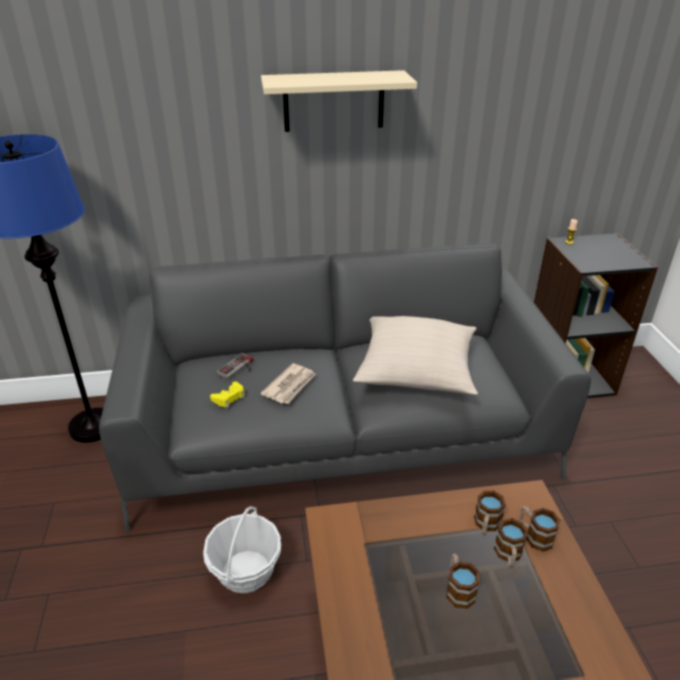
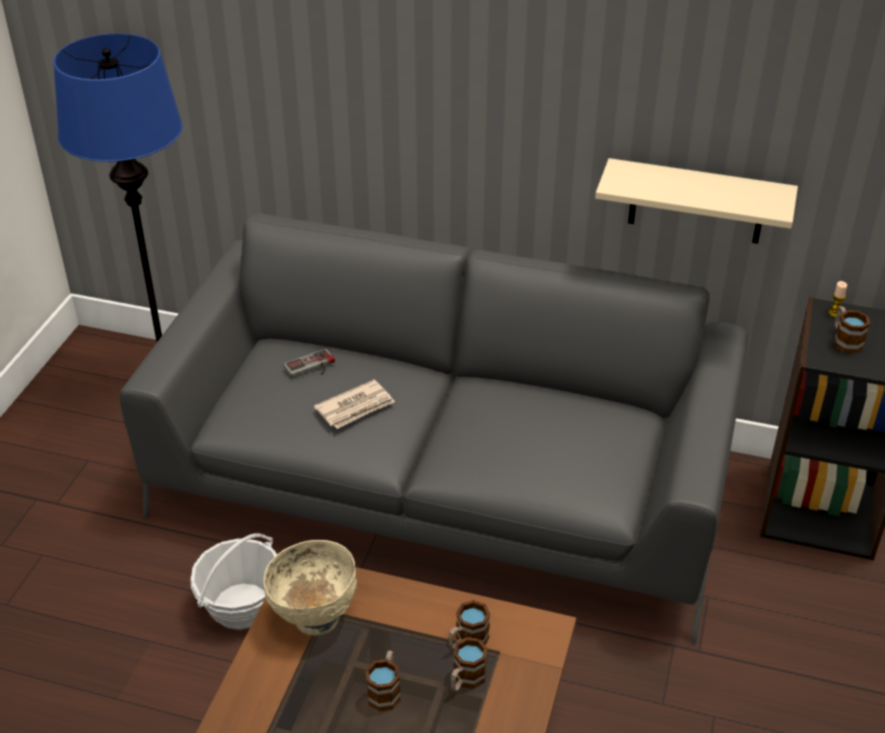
camera: 25 degrees right, 5 degrees up
yellow game controller [210,381,245,408] -> none
beige shelf [261,70,417,132] -> beige shelf moved to [595,158,798,244]
beige pillow [353,316,478,395] -> none
mug [519,506,560,552] -> mug moved to [834,306,870,354]
none -> beige bowl [264,540,357,636]

